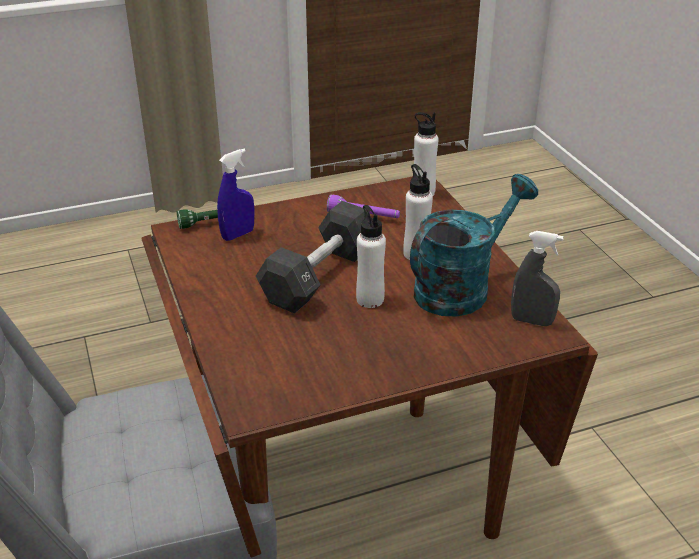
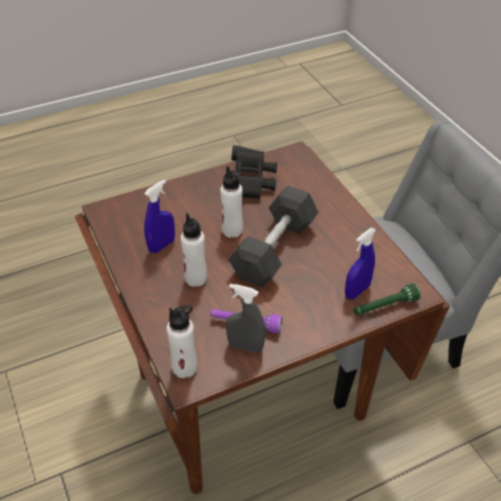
camera: 175 degrees right, 10 degrees up
turquoise watering can [410,174,538,317] -> blue spray bottle [144,180,175,253]
grey spray bottle [511,231,564,326] -> grey spray bottle moved to [226,284,265,353]
none -> black binoculars [231,145,277,199]

